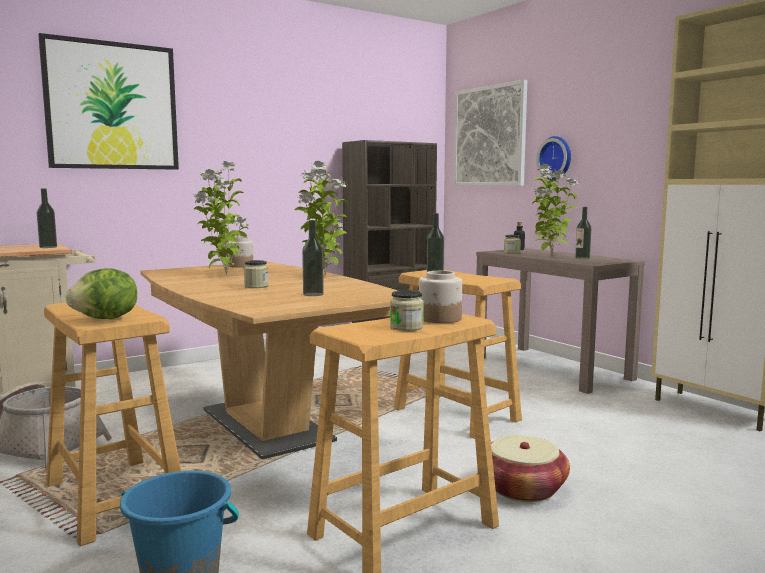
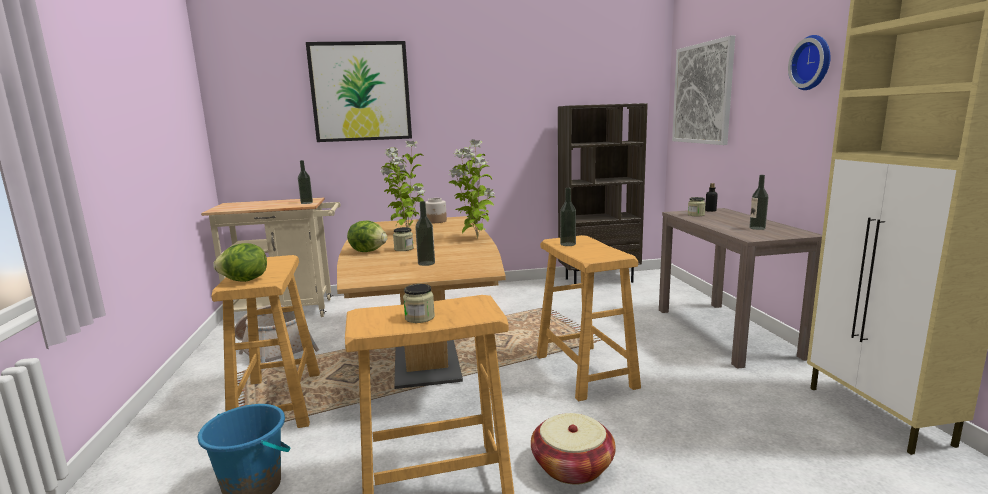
camera: 25 degrees right, 5 degrees up
jar [419,271,462,323] -> none
potted plant [532,164,579,255] -> none
wall clock [536,136,571,180] -> wall clock moved to [788,35,831,90]
none -> lettuce [347,220,387,252]

